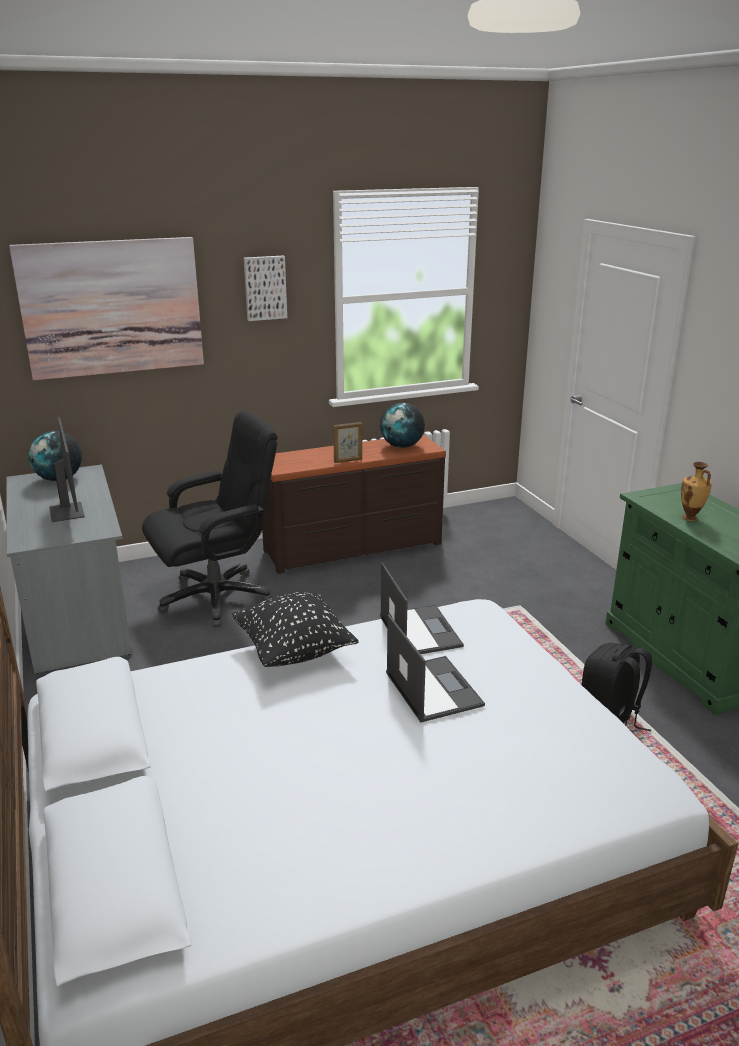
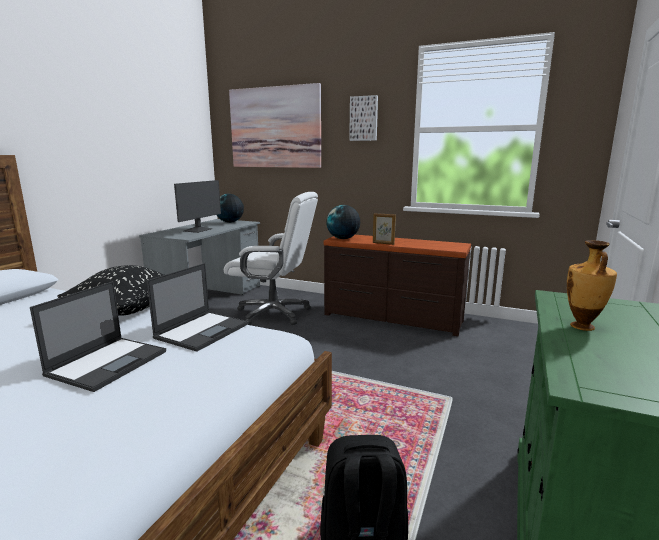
camera: 45 degrees right, 10 degrees down
black office chair [142,411,277,627] -> white office chair [224,192,318,325]
globe [380,403,425,448] -> globe moved to [326,205,360,239]

